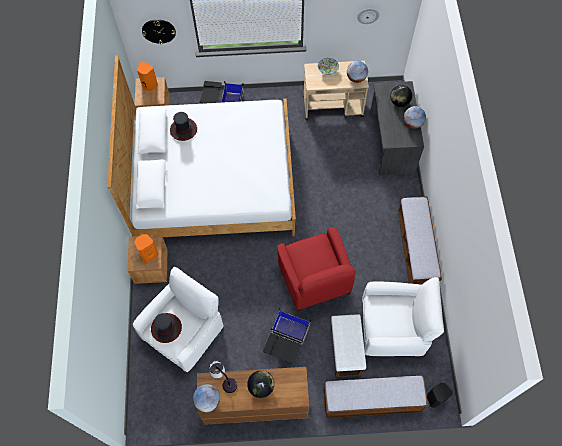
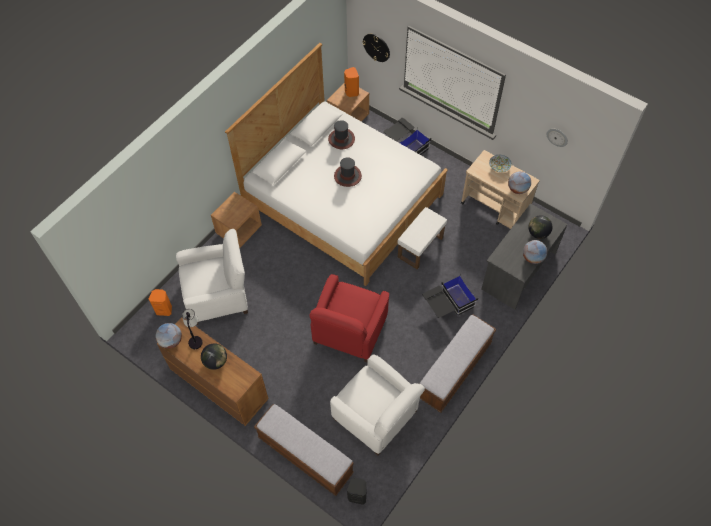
camera: 40 degrees right, 5 degrees down
orange speaker [134,234,158,263] -> orange speaker moved to [149,289,172,316]
hat [151,313,182,343] -> hat moved to [334,157,362,187]
black storage box [263,308,311,363] -> black storage box moved to [423,273,478,318]
white ottoman [331,314,366,377] -> white ottoman moved to [397,207,447,269]

